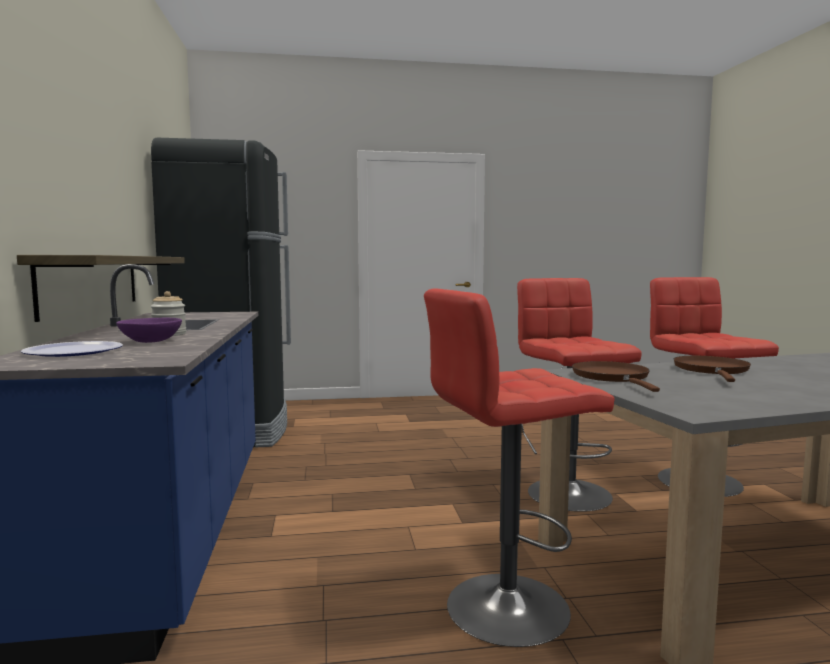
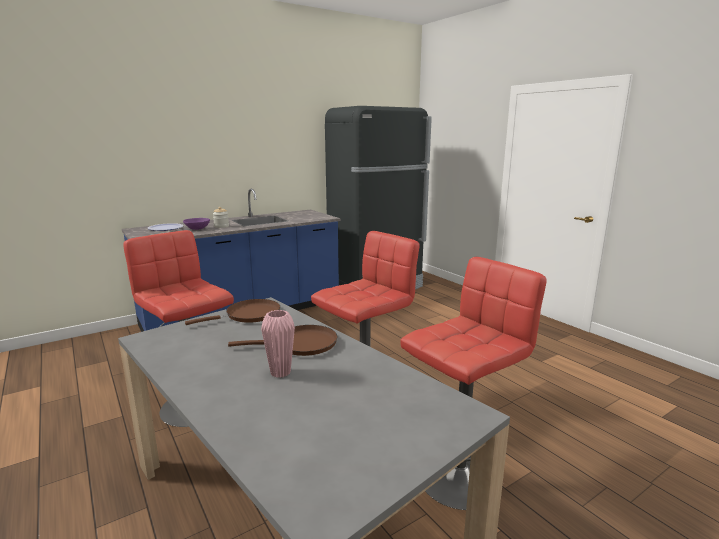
camera: 65 degrees right, 10 degrees up
shelf [17,255,185,322] -> none
none -> pink vase [261,310,295,378]

